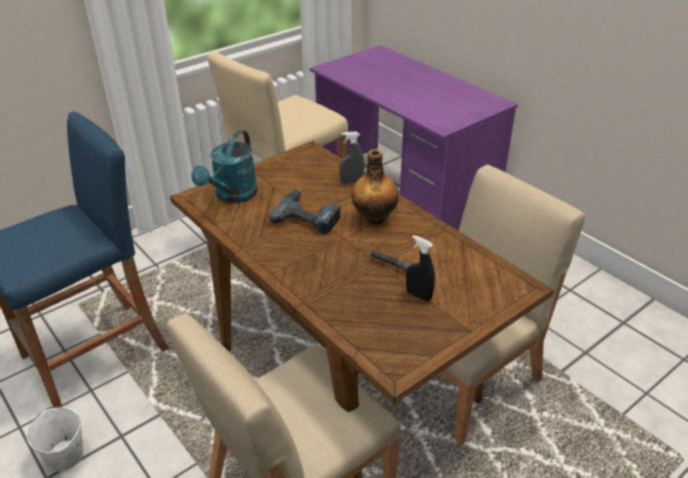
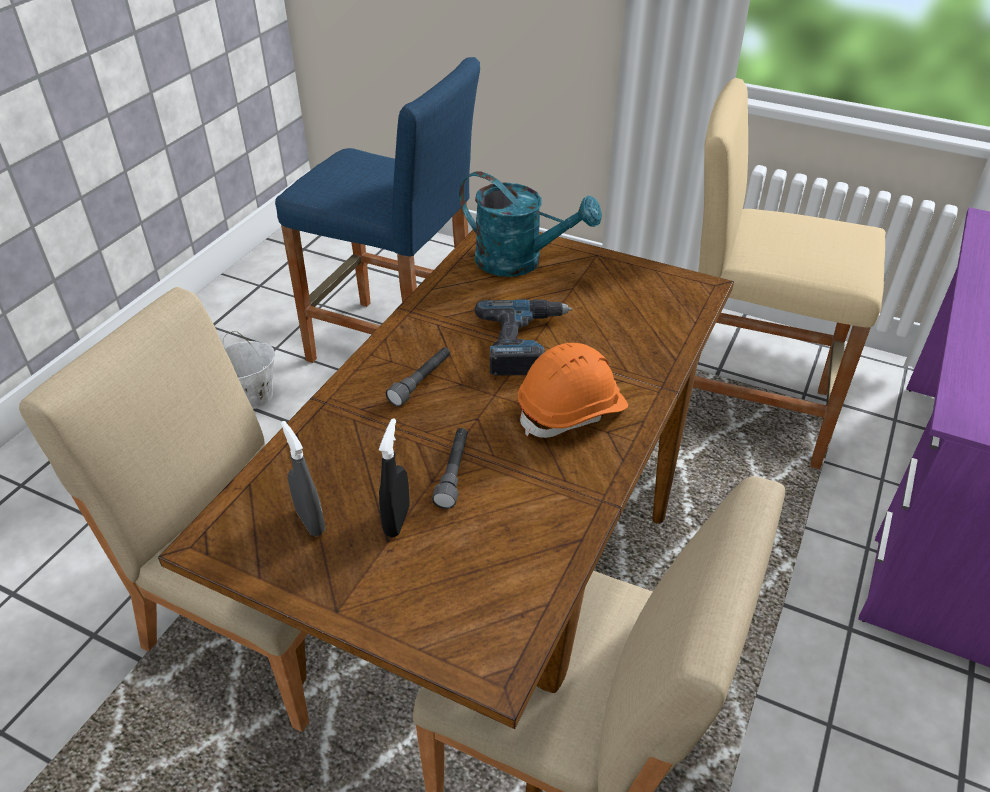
camera: 65 degrees right, 5 degrees up
turquoise watering can [191,130,258,203] -> turquoise watering can turned 150 degrees counterclockwise [459,171,602,277]
grey spray bottle [339,132,365,184] -> grey spray bottle moved to [281,421,325,536]
bottle [351,149,399,225] -> orange hard hat [518,343,628,438]
none -> grey flashlight [386,347,450,407]

